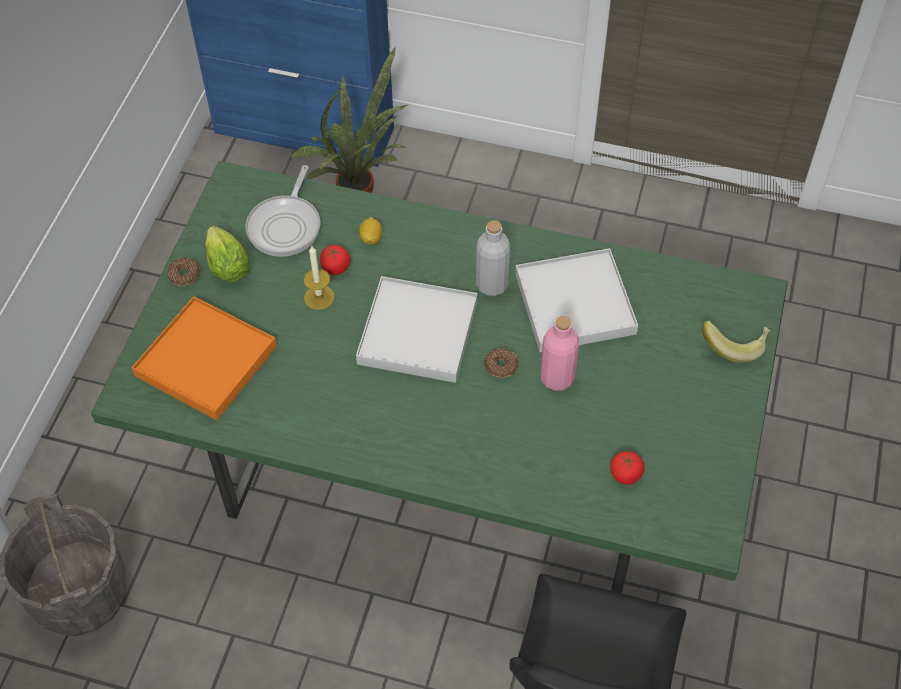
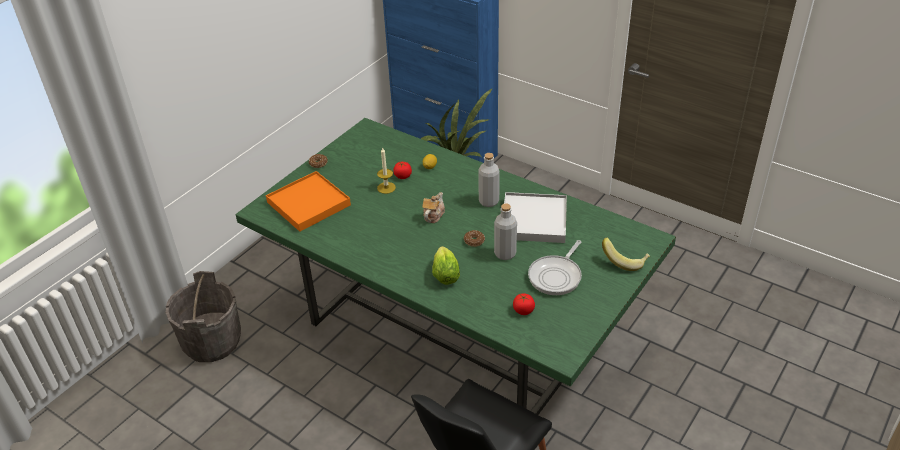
camera: 20 degrees right, 15 degrees down
lettuce [205,226,250,282] -> lettuce moved to [432,246,460,285]
frying pan [245,165,320,257] -> frying pan moved to [528,240,582,295]
white tray [356,276,477,383] -> teapot [422,192,445,223]
pink bottle [540,316,579,391] -> grey bottle [494,203,517,260]

